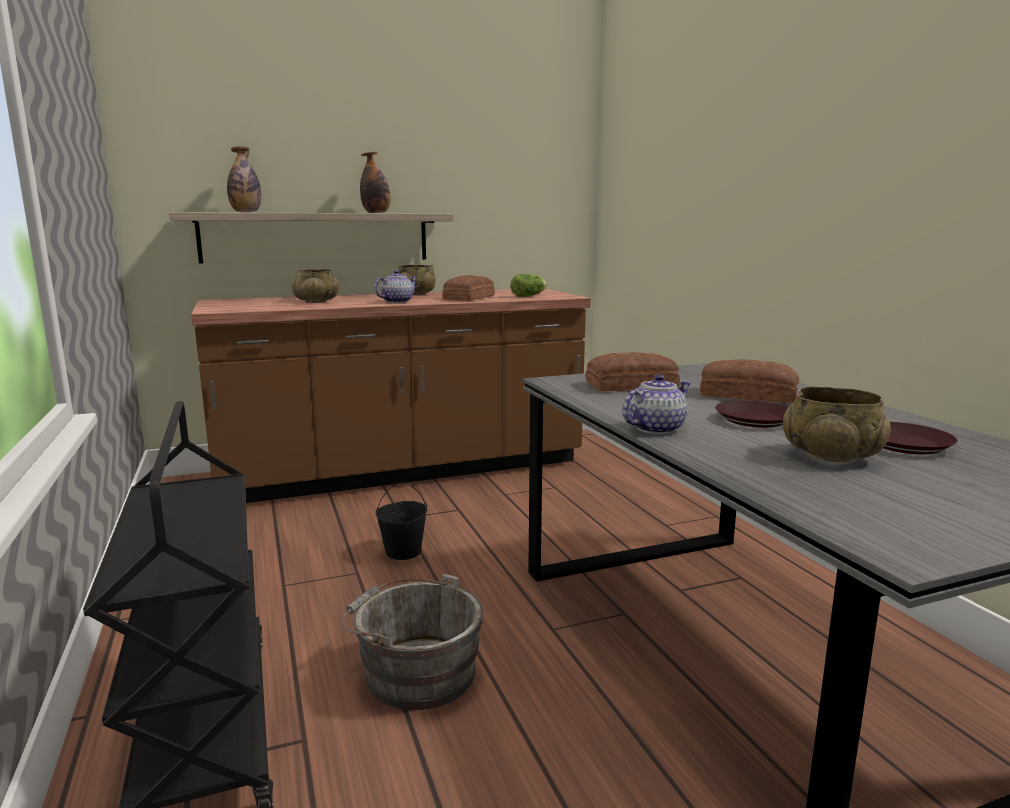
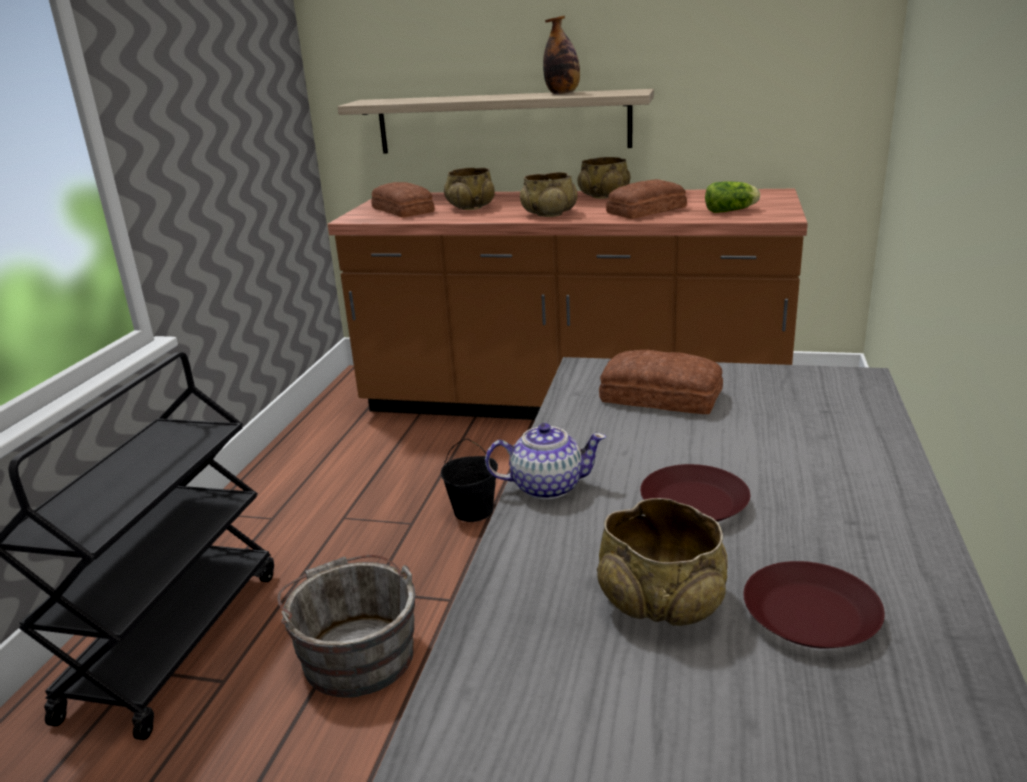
camera: 35 degrees right, 10 degrees up
bottle [227,146,261,213] -> none
teapot [375,270,417,303] -> beige bowl [520,172,578,217]
bread [700,359,799,403] -> bread moved to [371,182,435,217]

